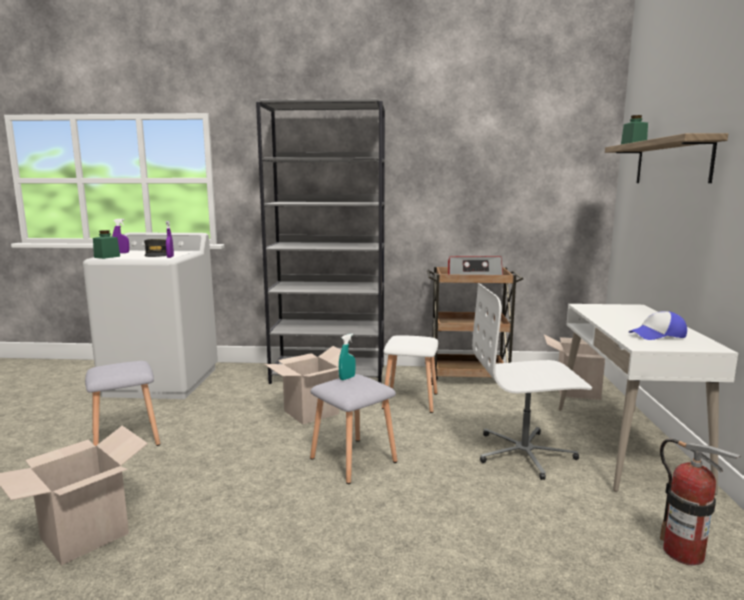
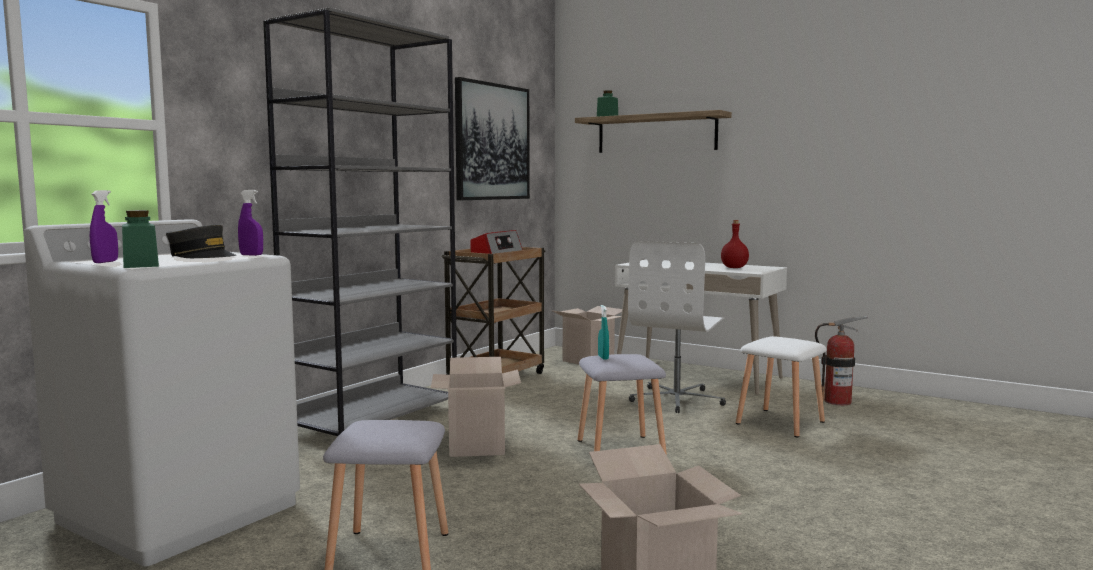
camera: 60 degrees left, 5 degrees down
white stool [382,335,438,413] -> white stool moved to [736,336,827,438]
cap [629,311,687,340] -> red bottle [721,220,749,268]
none -> picture [455,77,530,200]

